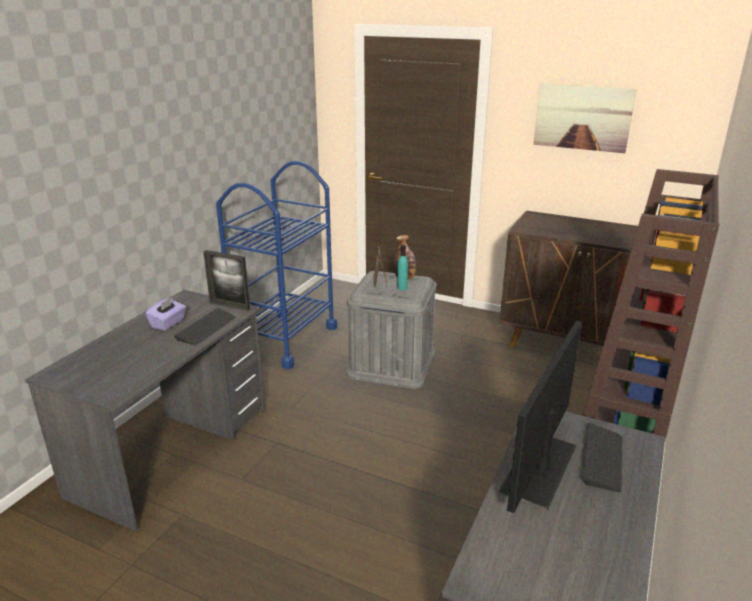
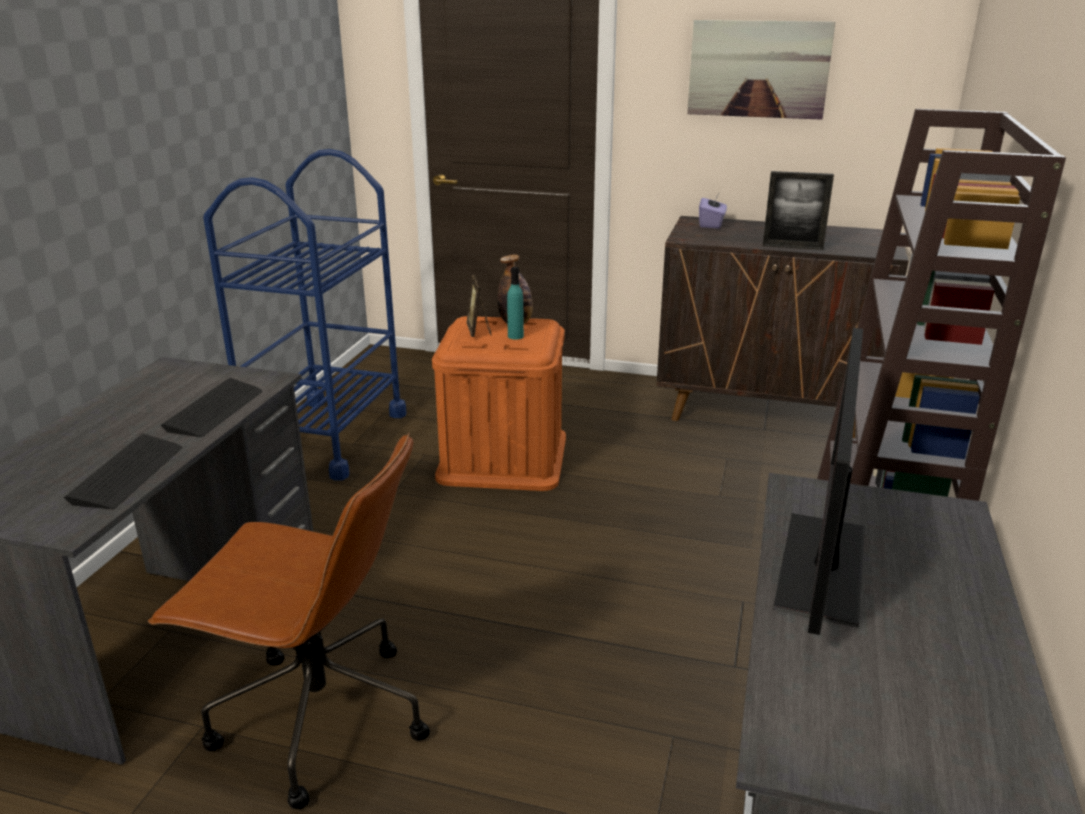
camera: 10 degrees left, 0 degrees up
purple tissue box [145,297,186,331] -> purple tissue box moved to [699,192,727,228]
picture frame [203,250,250,311] -> picture frame moved to [763,171,834,250]
grey storage box [346,271,437,389] -> orange storage box [432,316,566,491]
keyboard [582,423,622,493] -> keyboard moved to [64,434,182,509]
none -> brown office chair [148,433,430,809]

